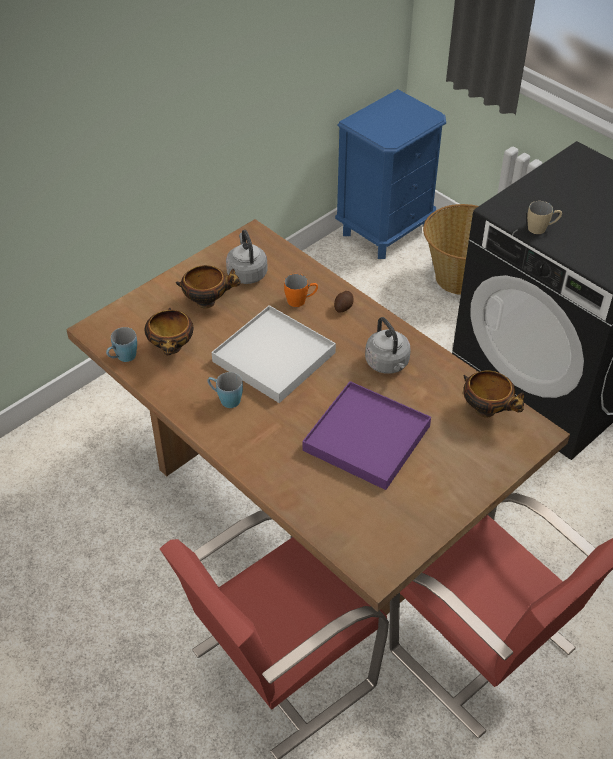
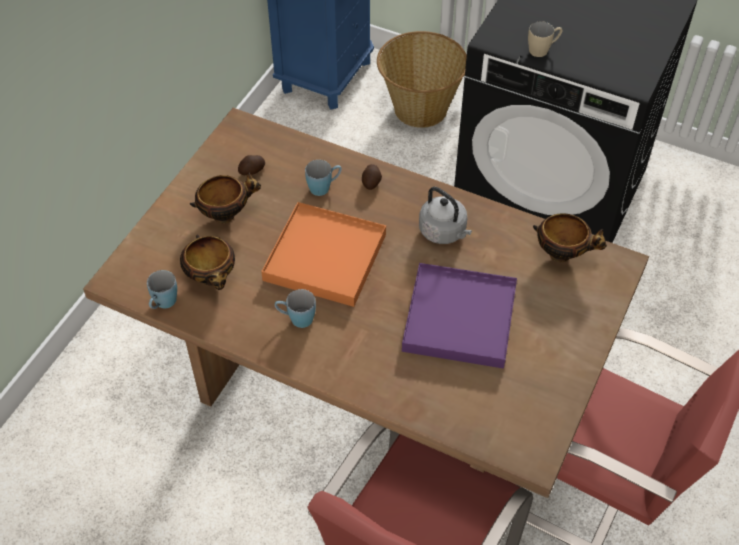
camera: 20 degrees left, 5 degrees up
white tray [212,305,336,403] -> orange tray [261,202,386,307]
grey kettle [226,230,268,284] -> potato [238,155,265,175]
orange mug [284,274,318,307] -> blue mug [305,160,342,196]

